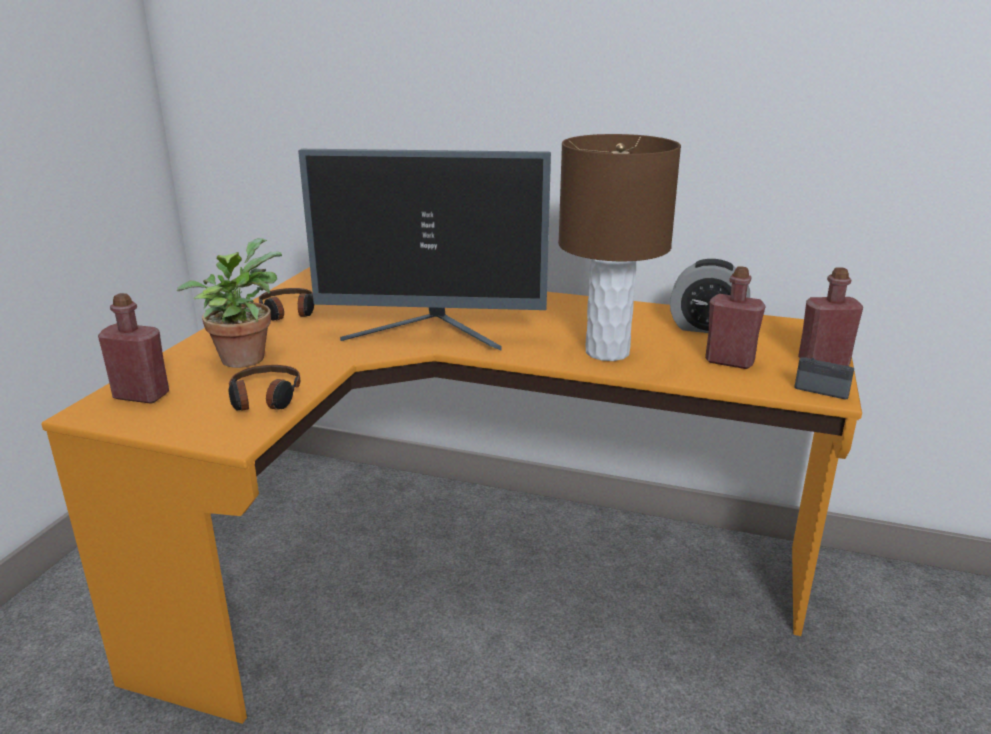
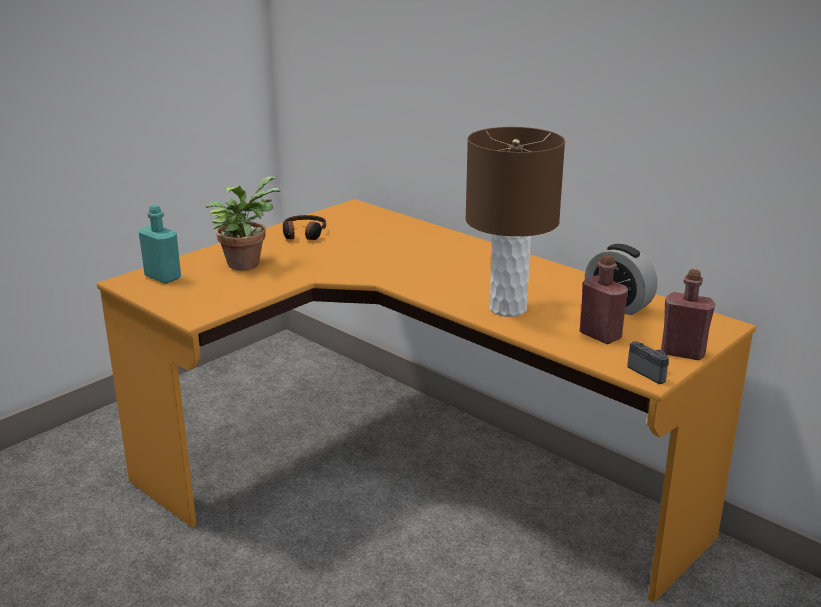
camera: 25 degrees right, 0 degrees up
red bottle [98,293,169,404] -> turquoise bottle [139,205,181,284]
headphones [228,365,300,411] -> none
monitor [298,149,551,350] -> none

